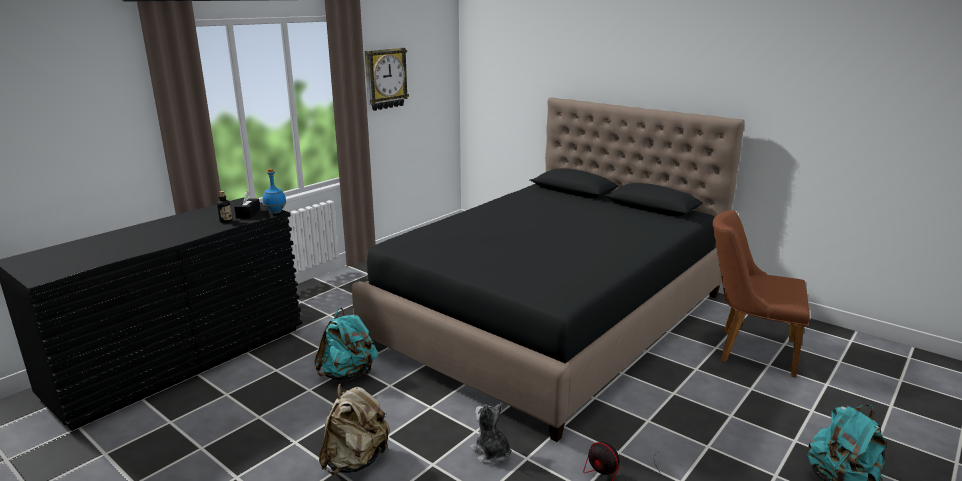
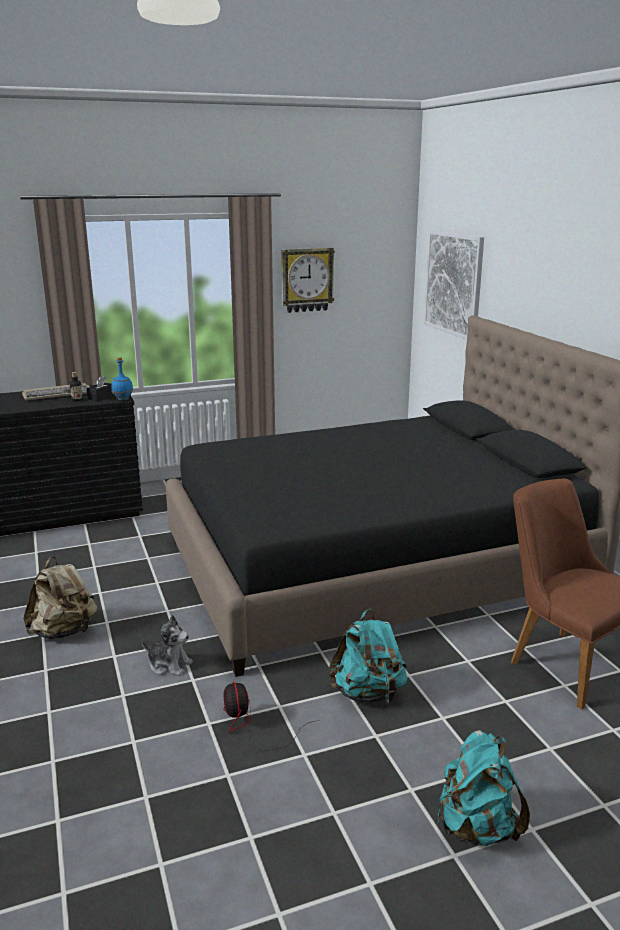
camera: 30 degrees right, 0 degrees up
turquoise backpack [314,308,378,380] -> turquoise backpack moved to [329,609,408,704]
plush toy [470,403,512,465] -> plush toy turned 120 degrees clockwise [142,615,193,676]
none -> keyboard [22,383,90,400]
none -> picture [424,230,484,340]

